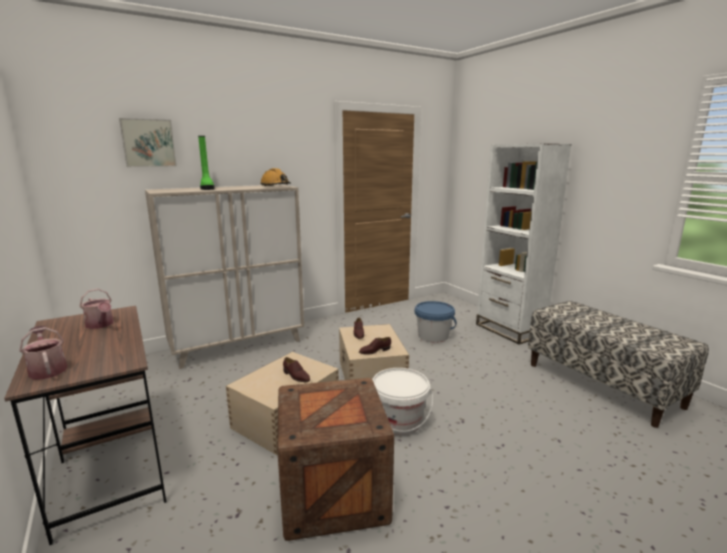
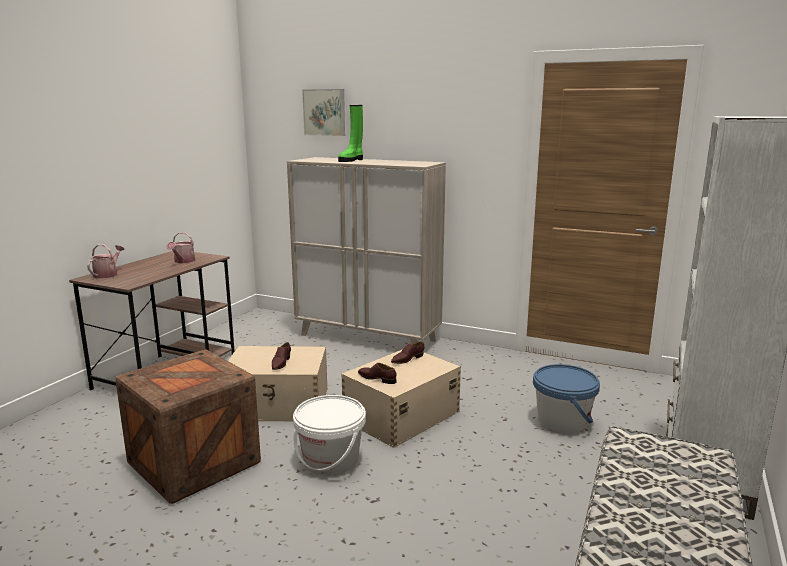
camera: 55 degrees right, 0 degrees up
orange hard hat [260,168,291,186] -> none

